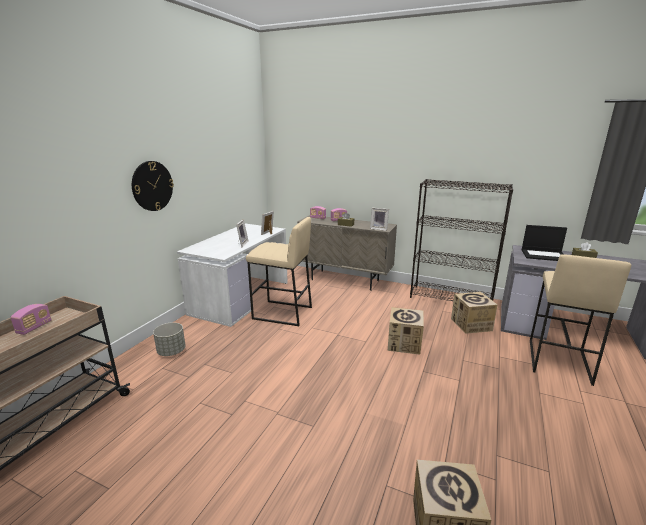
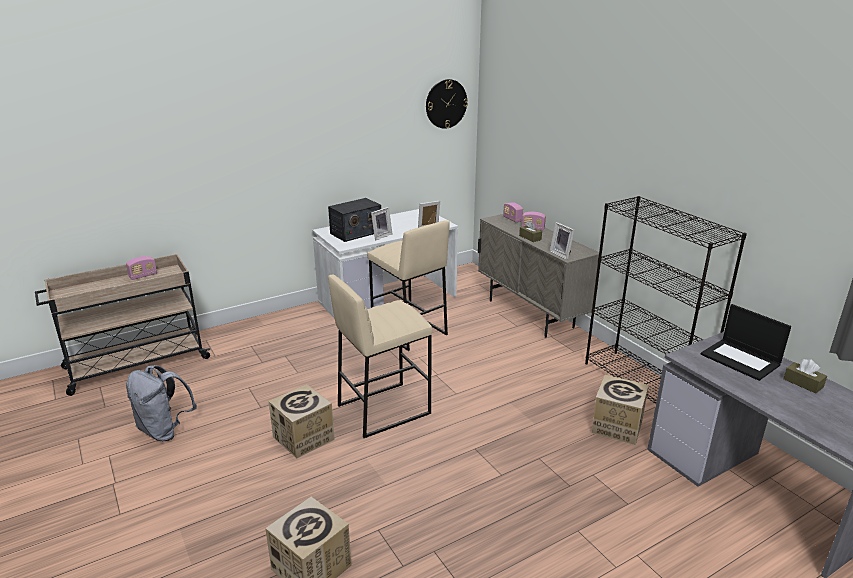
camera: 35 degrees right, 5 degrees up
wall clock [132,161,174,211] -> wall clock moved to [426,79,468,129]
grey planter [153,322,186,356] -> none
cardboard box [388,307,424,355] -> cardboard box moved to [268,384,335,458]
beige stool [530,254,631,386] -> beige stool moved to [328,275,433,438]
none -> grey backpack [126,365,197,441]
none -> radio [328,198,381,242]

